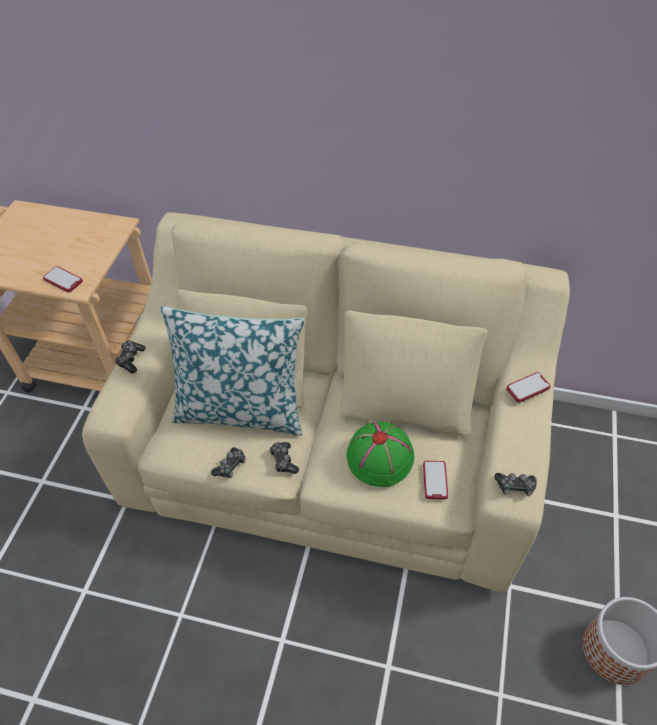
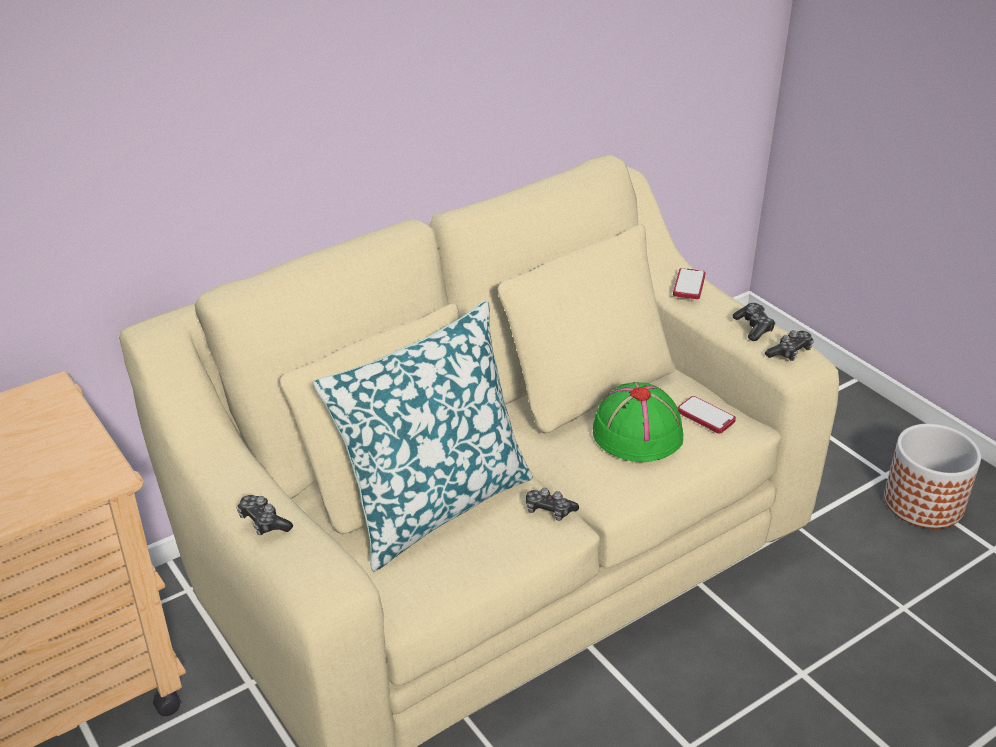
camera: 50 degrees left, 15 degrees down
phone [43,266,83,293] -> none
game controller [211,447,246,478] -> game controller moved to [732,303,776,341]

